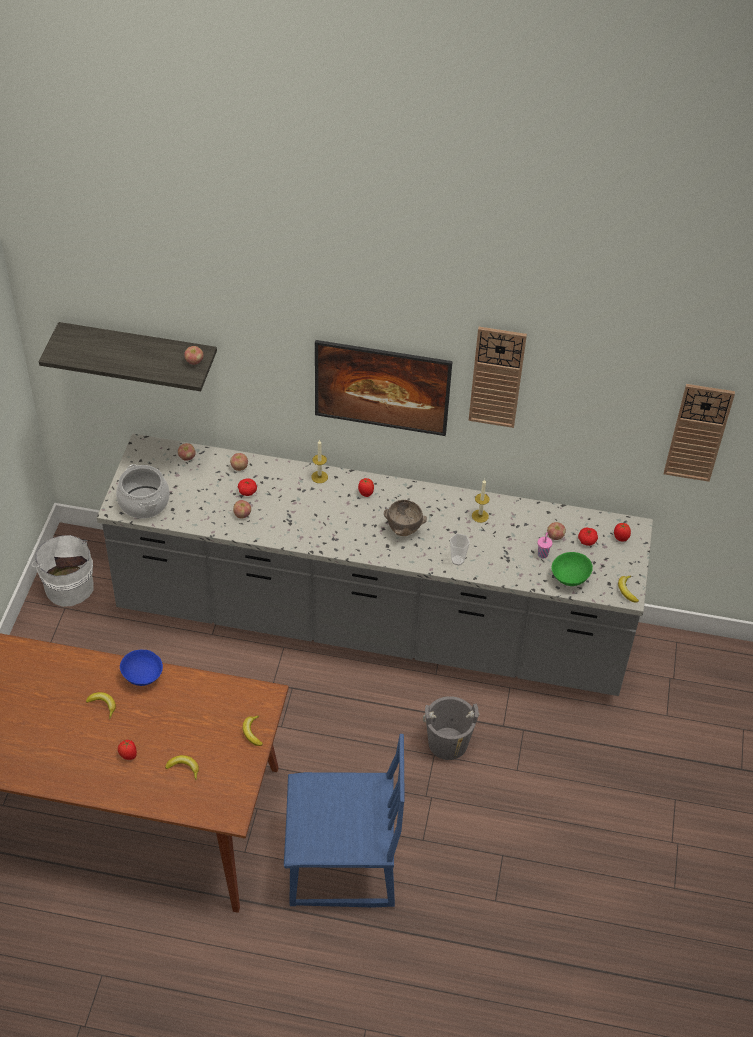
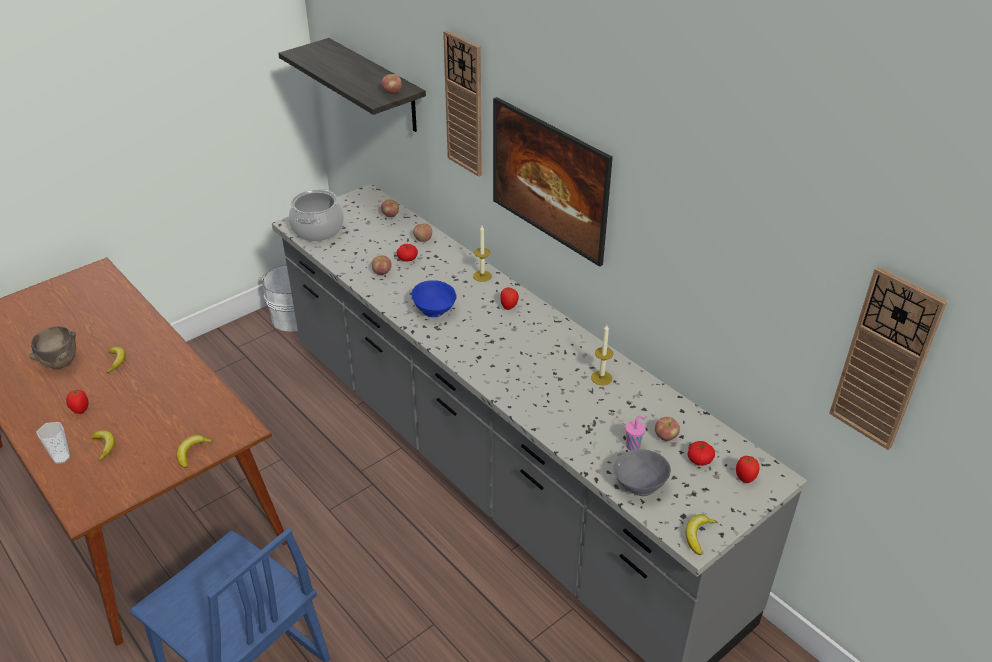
camera: 40 degrees right, 10 degrees down
blue bowl [120,649,163,686] -> blue bowl moved to [411,280,457,317]
brown bowl [384,500,427,536] -> brown bowl moved to [28,326,76,369]
grey bucket [423,696,480,760] -> none
cup [450,533,470,565] -> cup moved to [36,422,70,464]
wall clock [468,327,527,428] -> wall clock moved to [443,30,482,177]
green bowl [552,552,593,586] -> grey bowl [613,449,671,496]

